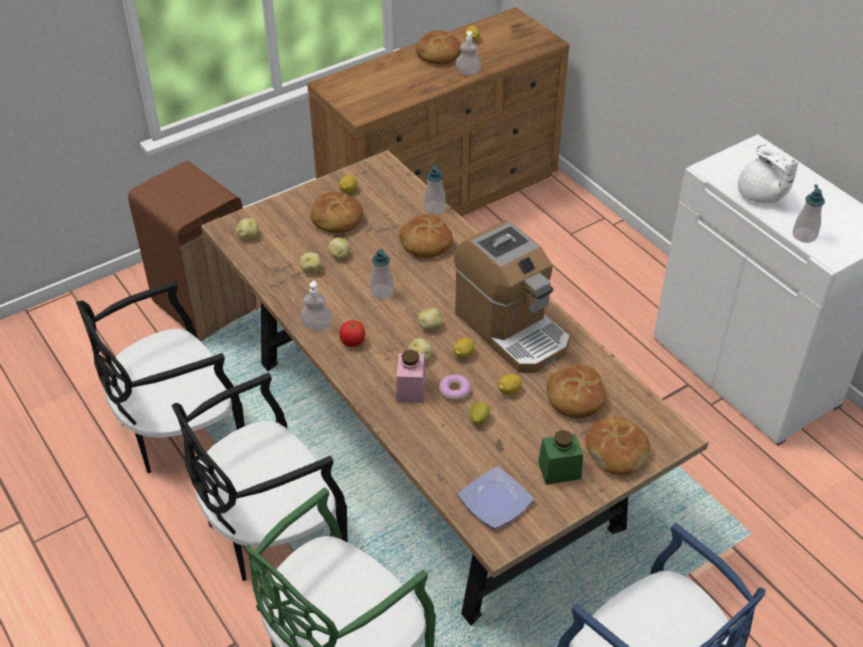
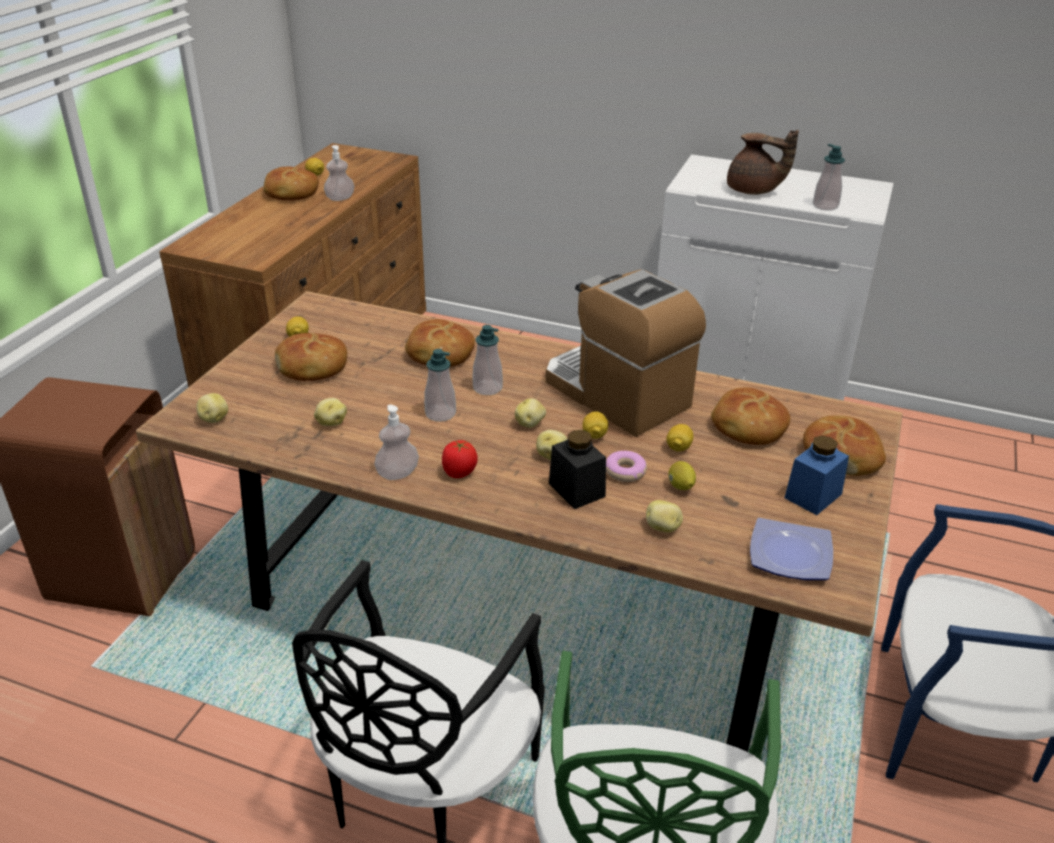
camera: 35 degrees left, 10 degrees down
black chair [76,281,245,473] -> none
potato [328,237,350,259] -> potato moved to [646,500,683,532]
pink jar [396,349,425,403] -> black jar [549,430,606,509]
soap dispenser [424,166,446,214] -> soap dispenser moved to [473,325,503,395]
coffee machine [454,220,570,373] -> coffee machine turned 150 degrees counterclockwise [545,269,706,437]
green jar [538,430,583,485] -> blue jar [784,435,849,515]
white teapot [738,145,799,203] -> brown teapot [727,130,799,195]

